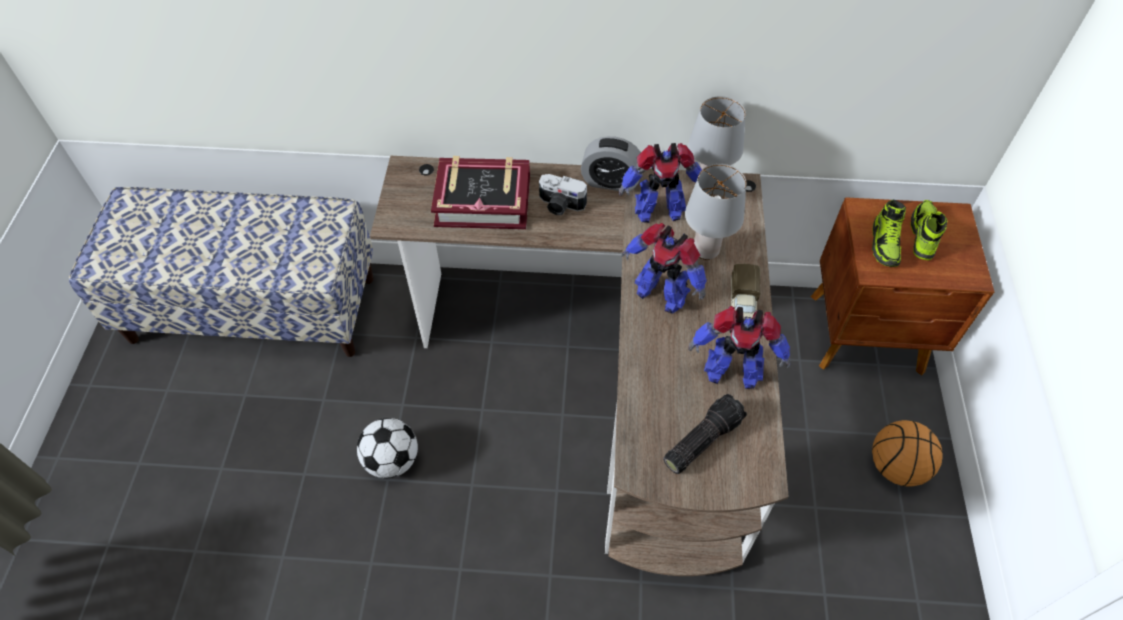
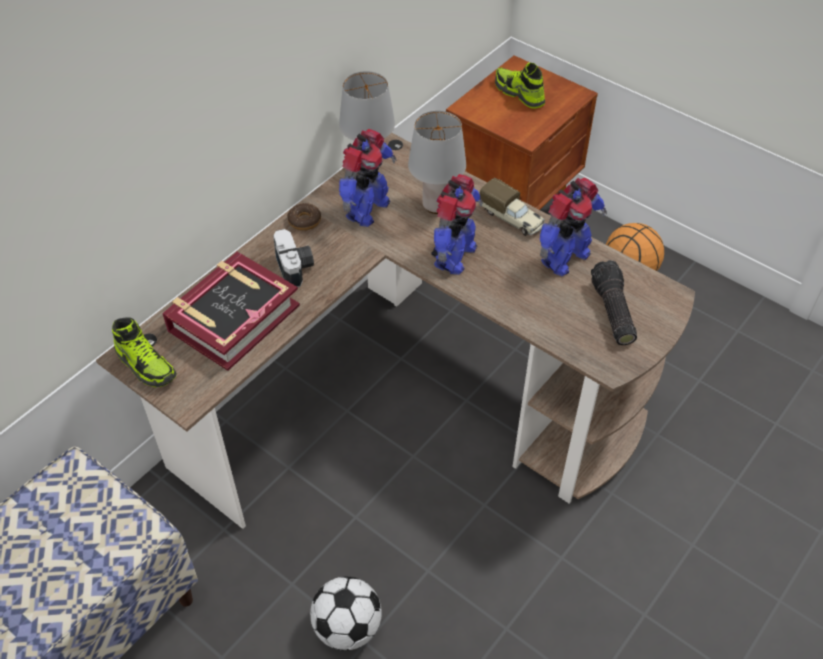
camera: 55 degrees left, 5 degrees down
camera [539,174,587,215] -> camera turned 75 degrees counterclockwise [273,229,314,287]
alarm clock [581,136,641,192] -> donut [287,203,321,231]
toy robot [621,223,707,314] -> toy robot turned 45 degrees counterclockwise [431,174,483,275]
shoe [872,200,906,267] -> shoe moved to [112,317,177,387]

